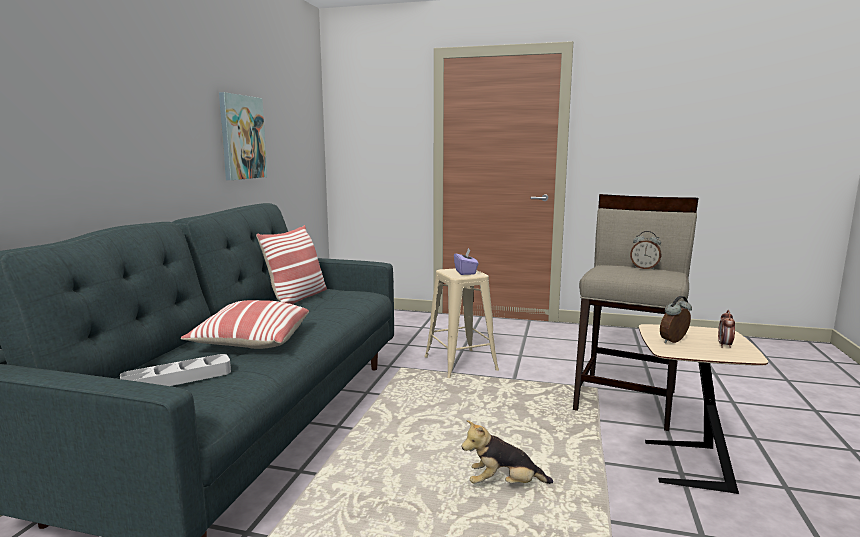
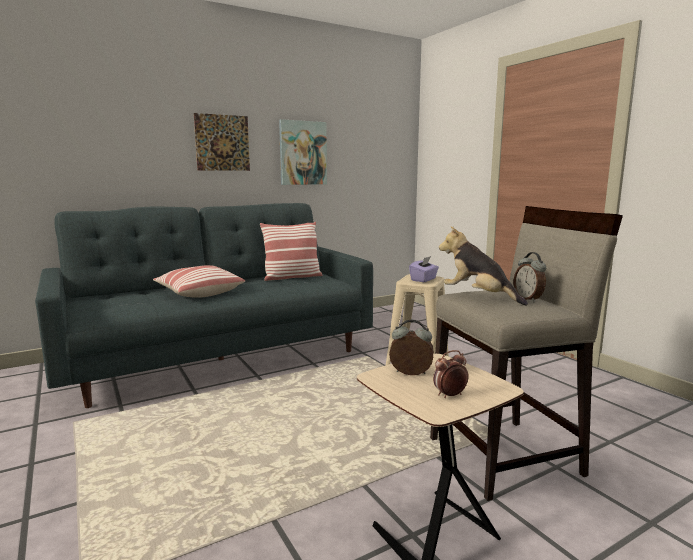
camera: 45 degrees right, 0 degrees up
grey tray [120,354,231,386] -> none
plush toy [461,420,553,484] -> plush toy moved to [439,226,528,306]
none -> picture [194,113,250,171]

